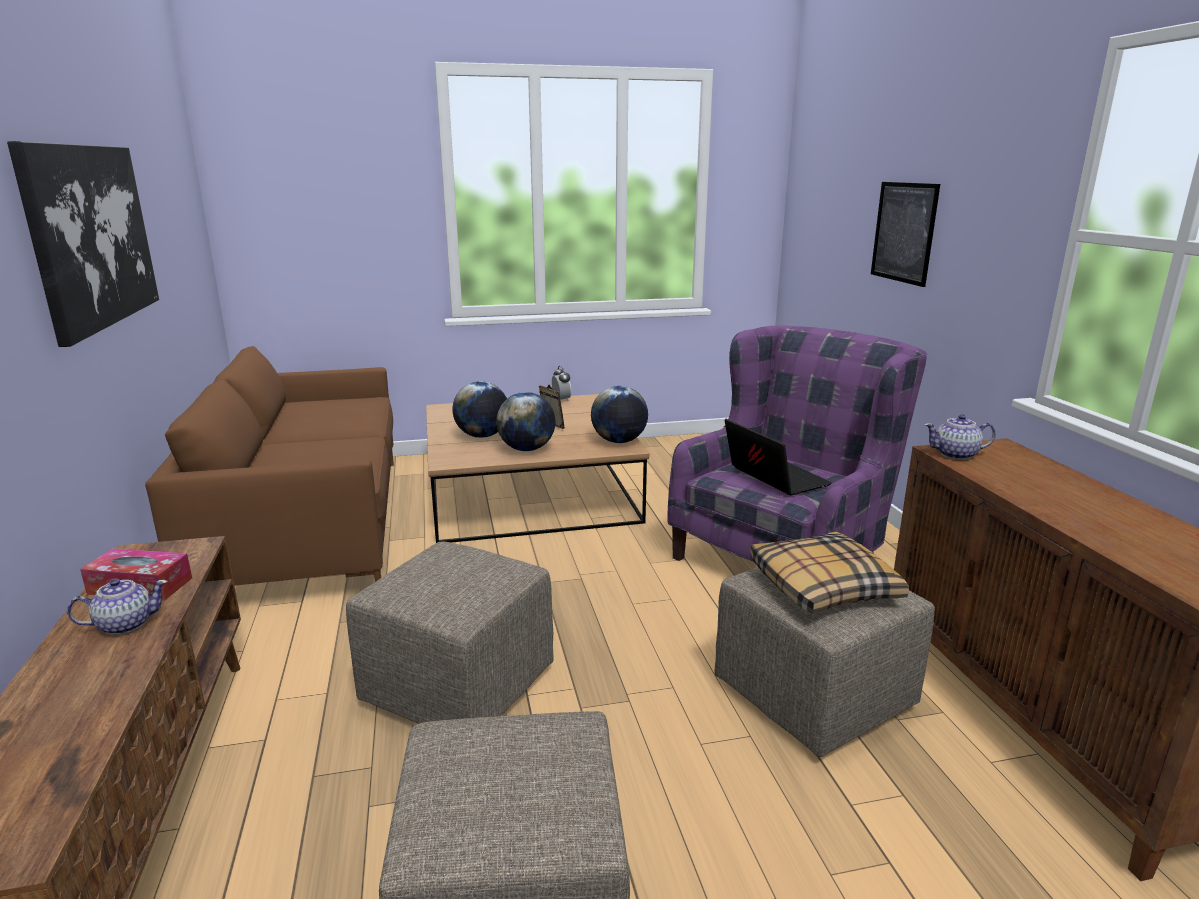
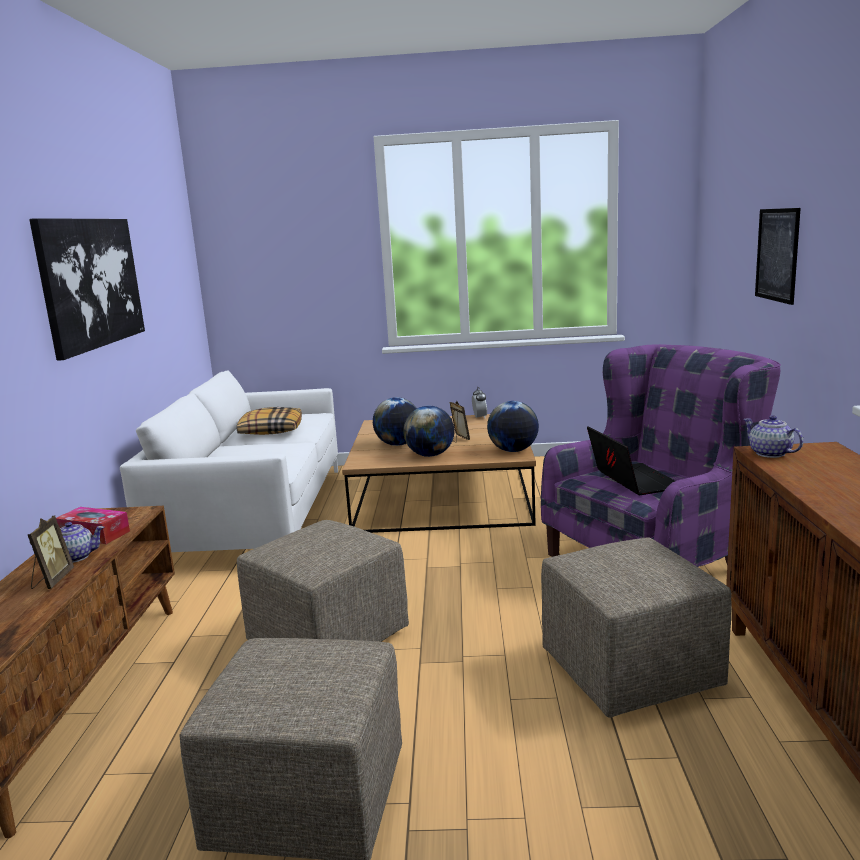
camera: 15 degrees right, 5 degrees down
brown sofa [145,346,394,586] -> white sofa [120,371,338,552]
pillow [750,532,909,614] -> pillow moved to [236,407,302,435]
teapot [924,414,996,460] -> teapot turned 45 degrees clockwise [743,415,804,458]
none -> picture frame [28,515,74,589]

